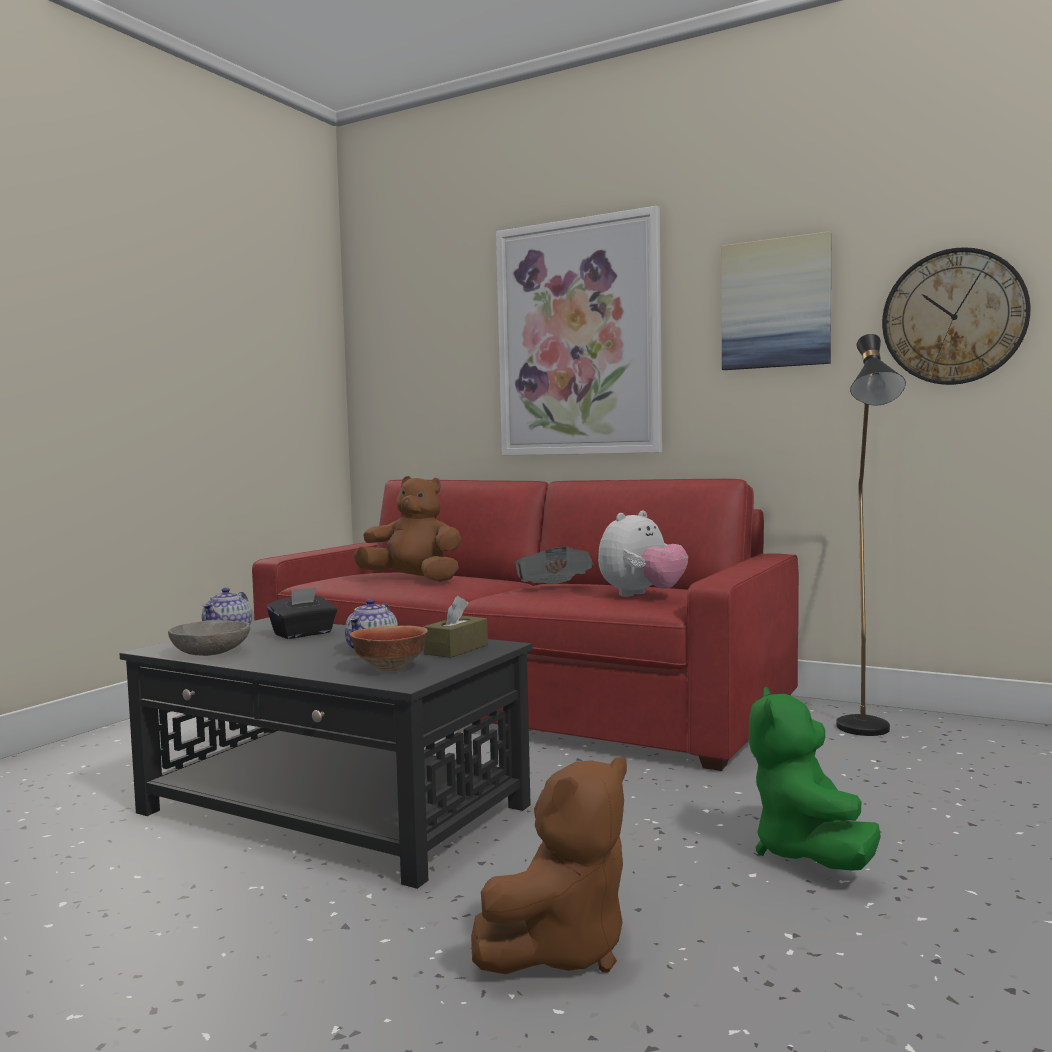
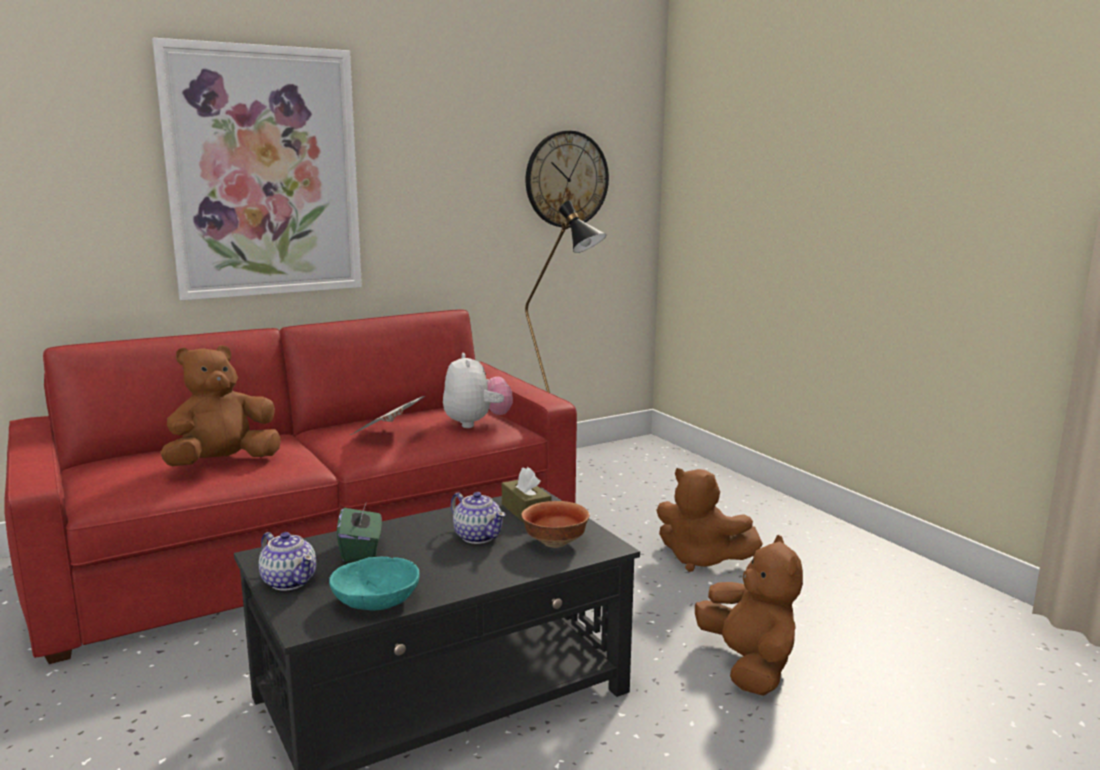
camera: 60 degrees left, 10 degrees up
grey bowl [168,620,250,656] -> turquoise bowl [329,557,420,611]
black tissue box [267,587,337,639] -> green tissue box [337,499,382,562]
picture [721,231,831,370] -> none
green plush toy [749,687,881,871] -> brown plush toy [656,468,763,572]

